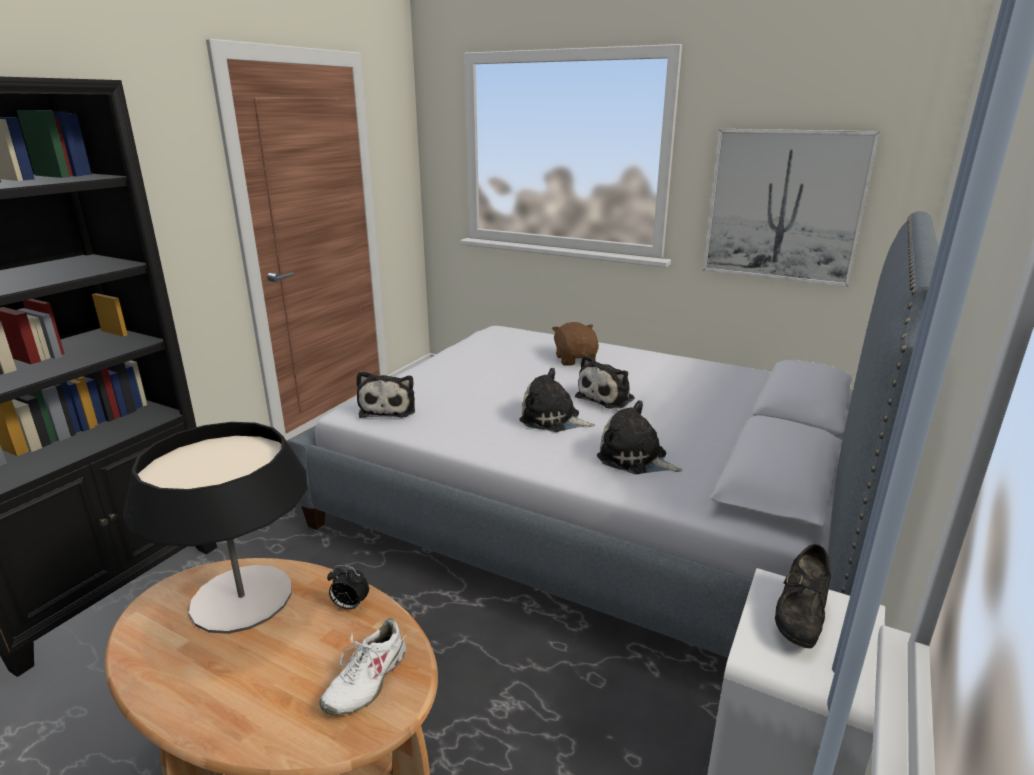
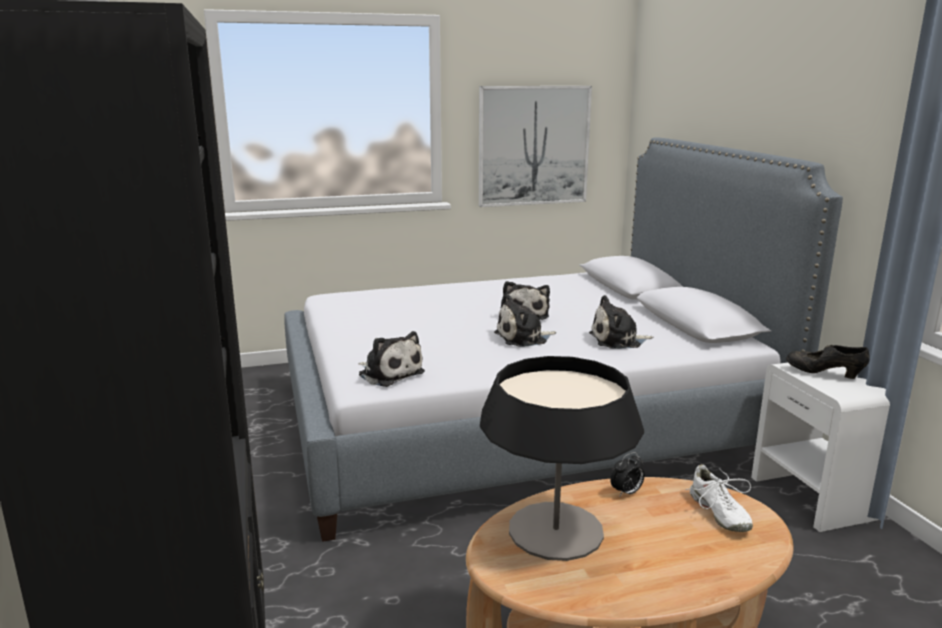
camera: 45 degrees left, 5 degrees down
brown plush toy [552,322,599,366] -> none
black shoe [775,544,831,648] -> black shoe turned 135 degrees clockwise [786,345,870,379]

